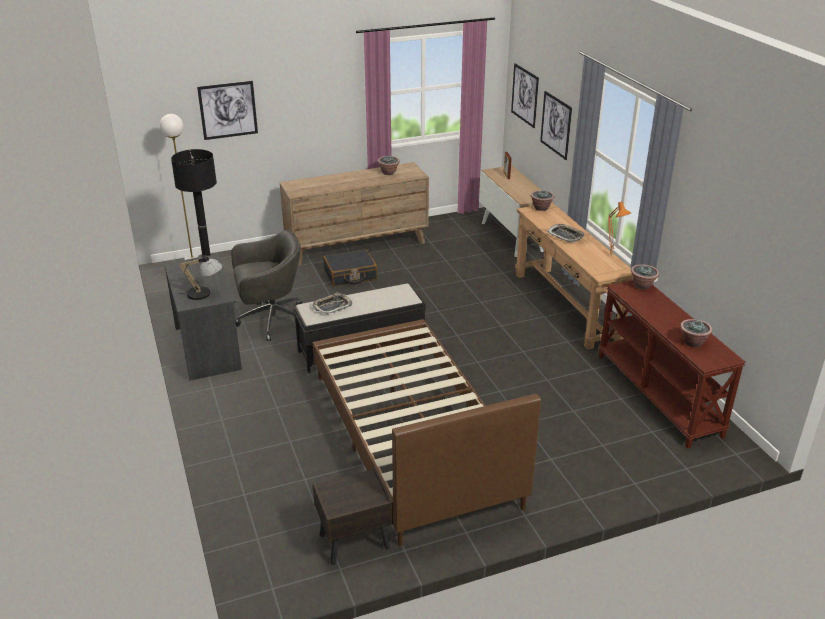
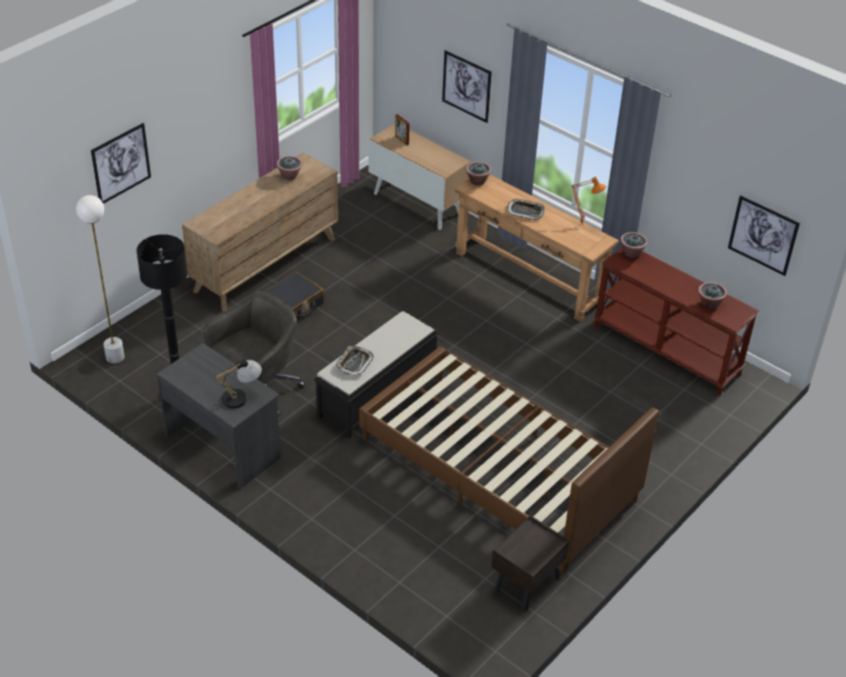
camera: 30 degrees left, 10 degrees up
picture [511,63,539,128] -> picture moved to [728,195,800,276]

